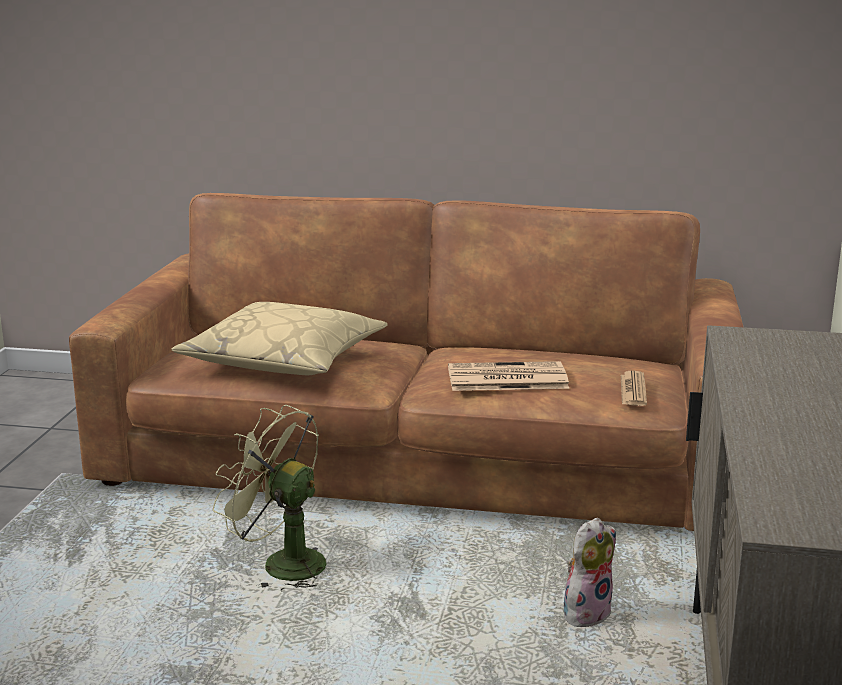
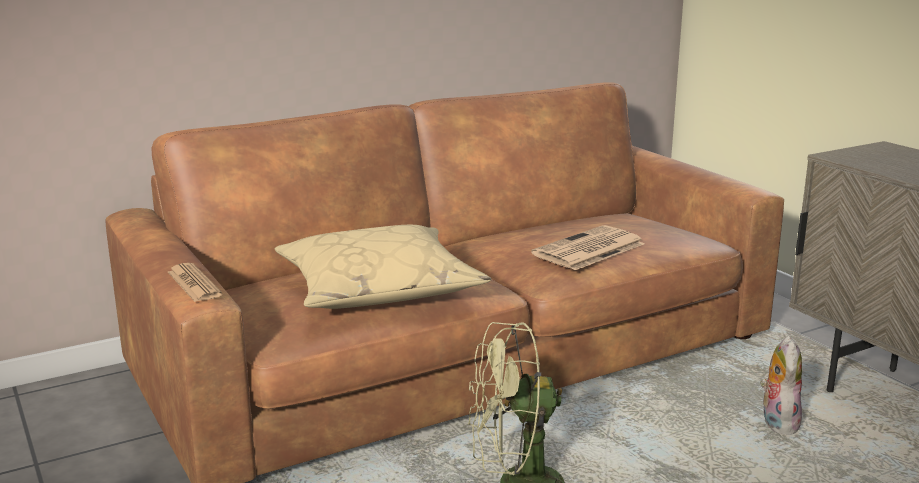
camera: 40 degrees left, 0 degrees up
newspaper [621,371,647,406] -> newspaper moved to [168,263,222,302]

